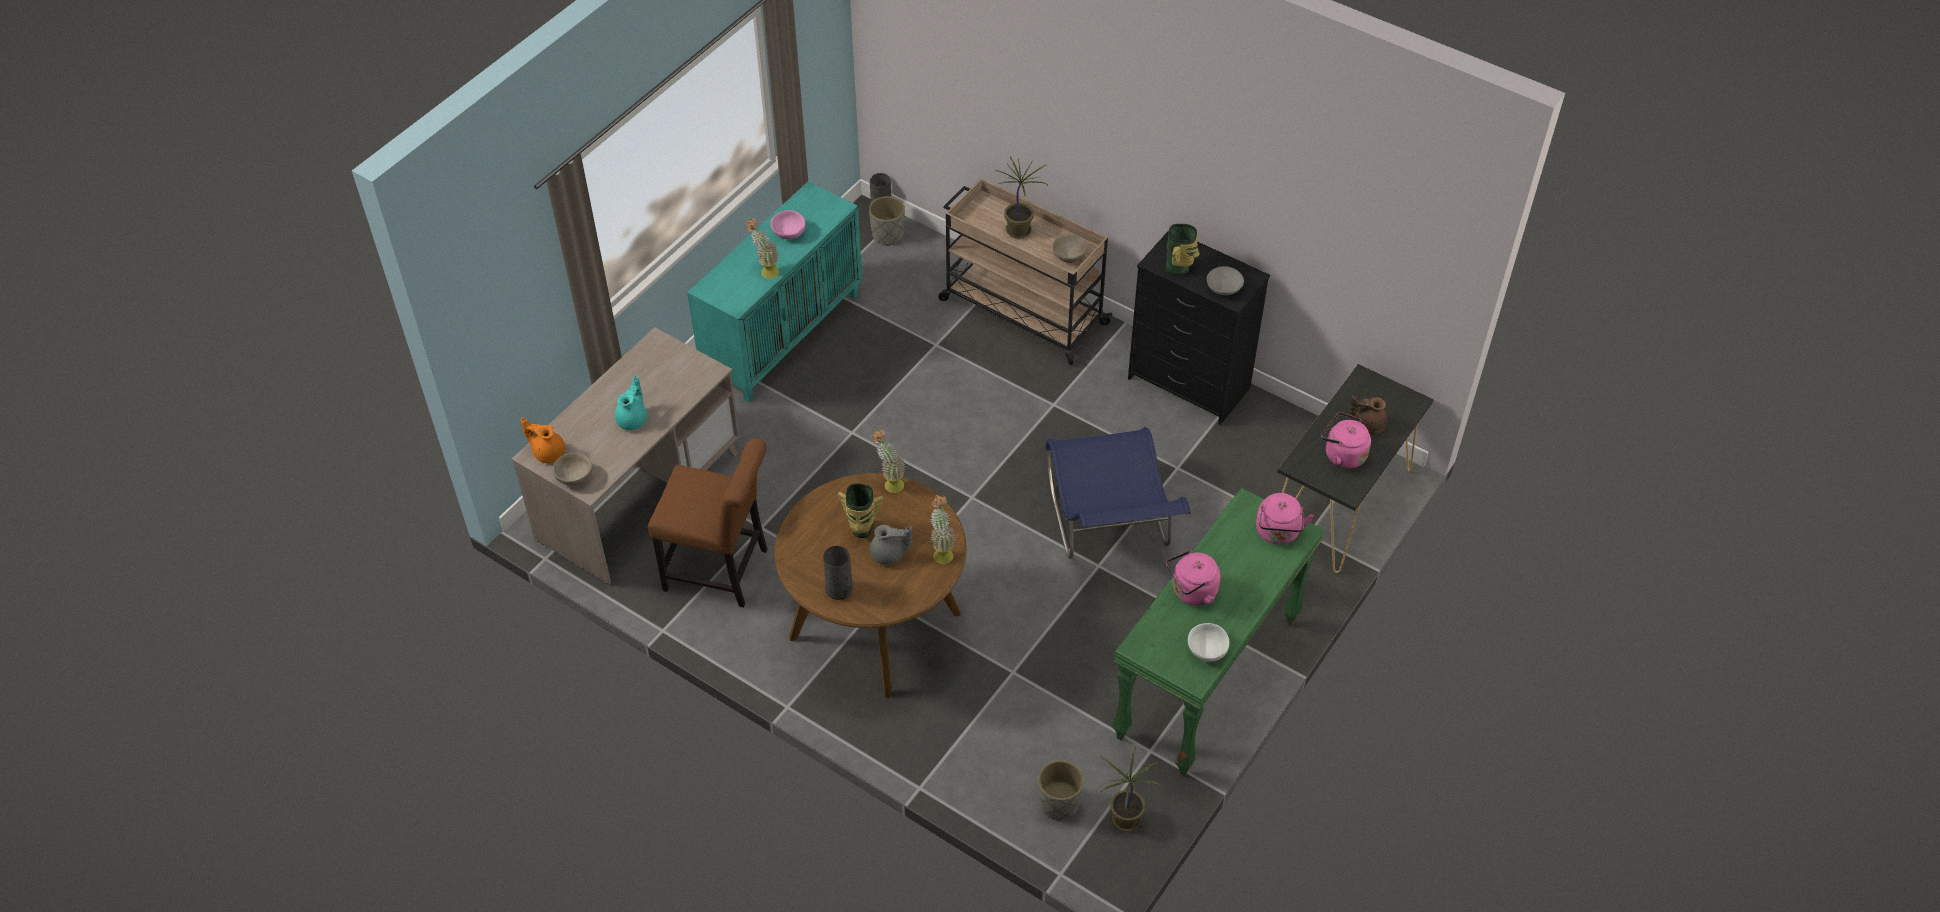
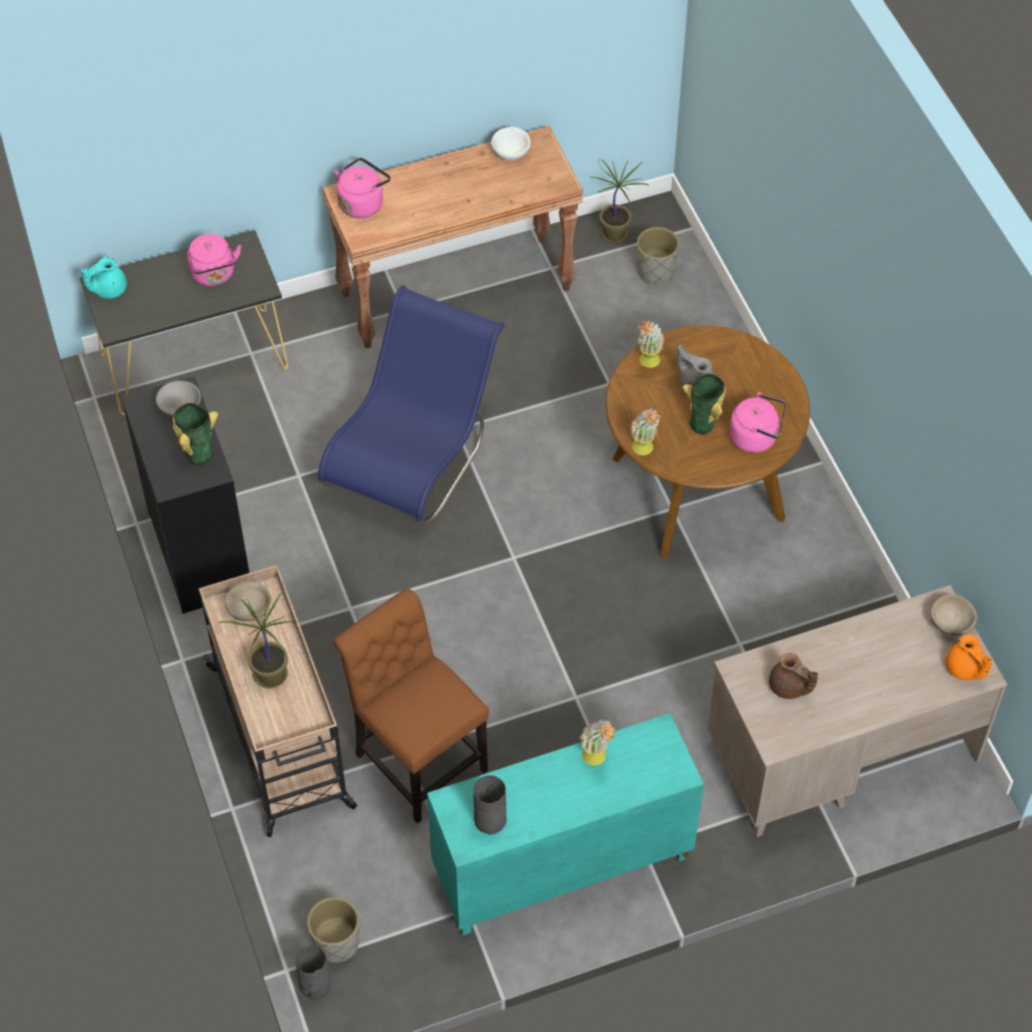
camera: 145 degrees left, 5 degrees up
turquoise teapot [615,375,647,430] -> turquoise teapot moved to [81,257,127,299]
brown chair [648,438,768,608] -> brown chair moved to [334,589,489,824]
pink bowl [771,210,806,240] -> none
grey vase [823,546,853,600] -> grey vase moved to [474,775,507,835]
green console table [1112,488,1325,777] -> brown console table [322,126,583,349]
pink kettle [1166,550,1220,606] -> pink kettle moved to [729,392,786,453]
brown teapot [1349,395,1387,435] -> brown teapot moved to [769,653,818,699]

